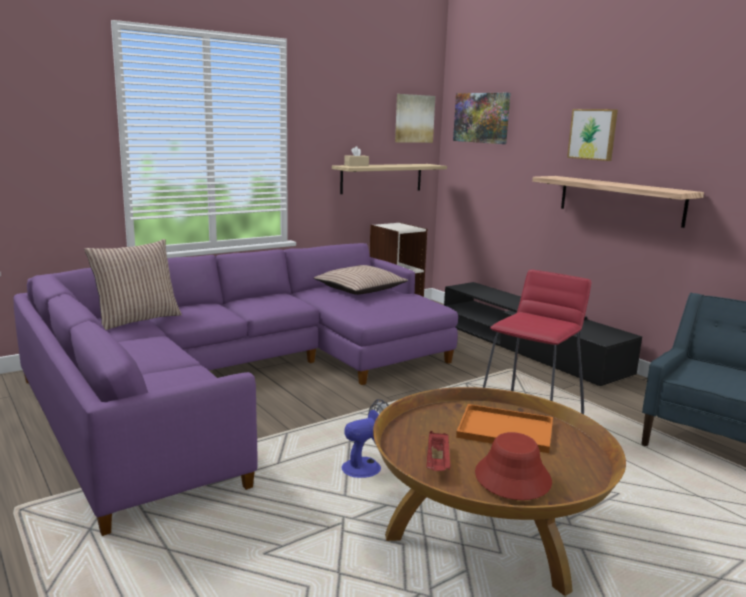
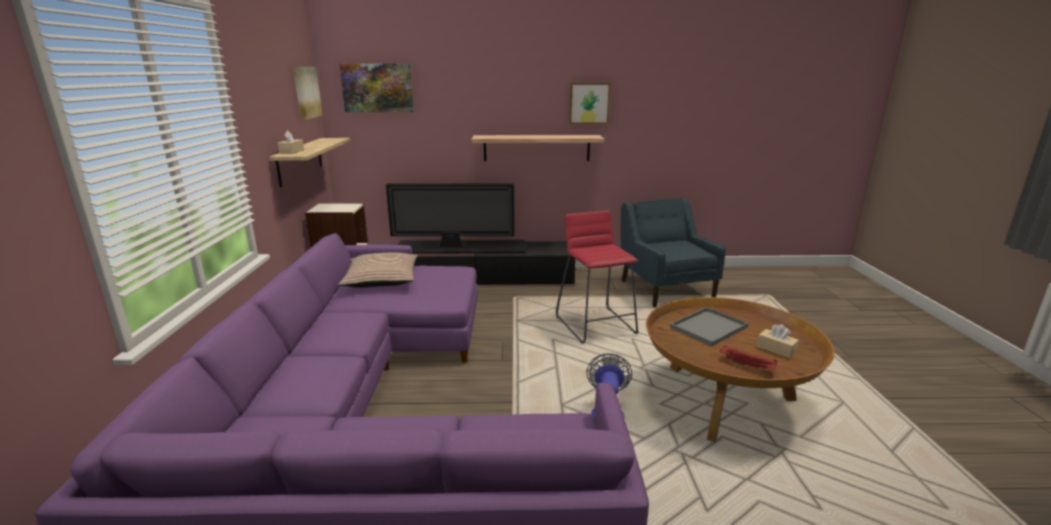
camera: 55 degrees left, 5 degrees up
pillow [84,239,182,330] -> none
orange tray [456,404,553,453] -> grey tray [670,307,748,347]
red hat [475,432,552,500] -> beige tissue box [757,324,799,358]
picture [567,109,618,161] -> picture moved to [570,83,610,124]
none -> television [386,183,515,248]

